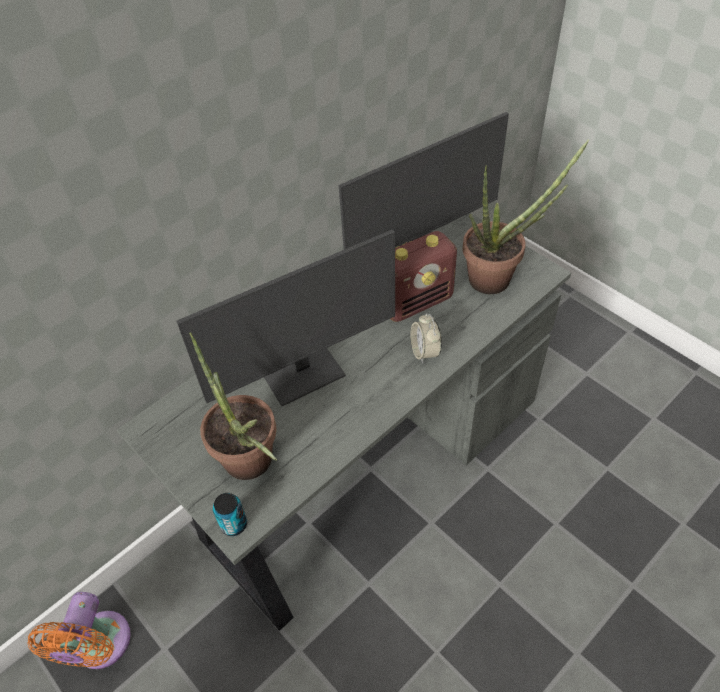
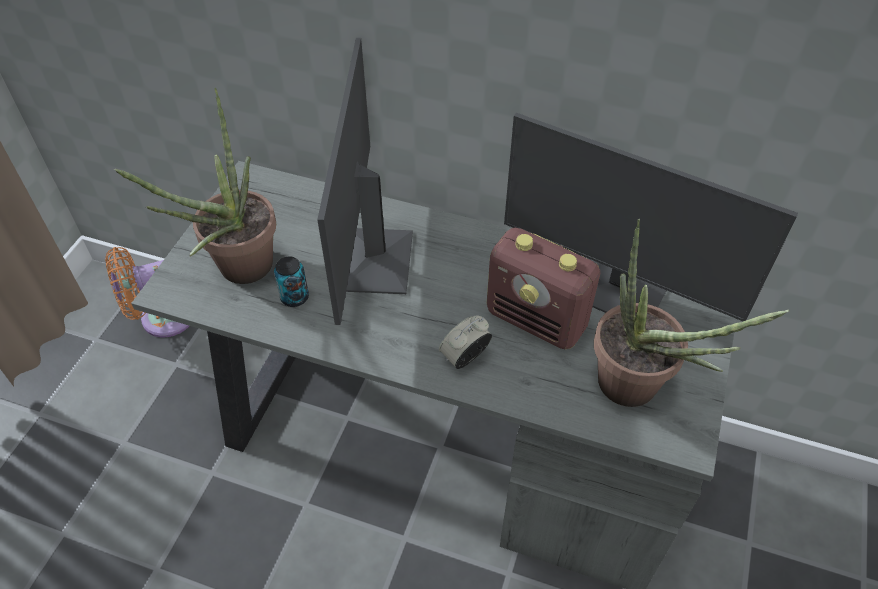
camera: 60 degrees right, 0 degrees up
monitor [176,229,395,406] -> monitor turned 60 degrees clockwise [317,38,413,325]
can [213,493,247,536] -> can moved to [274,256,309,307]

